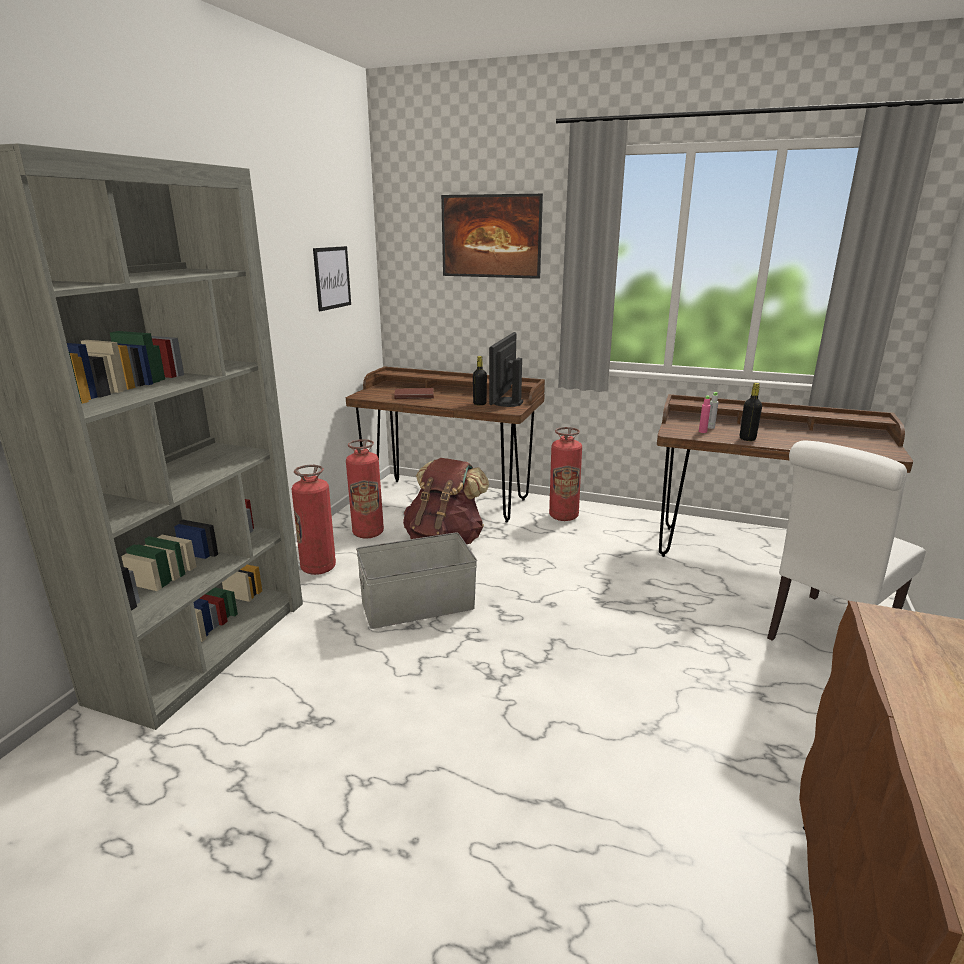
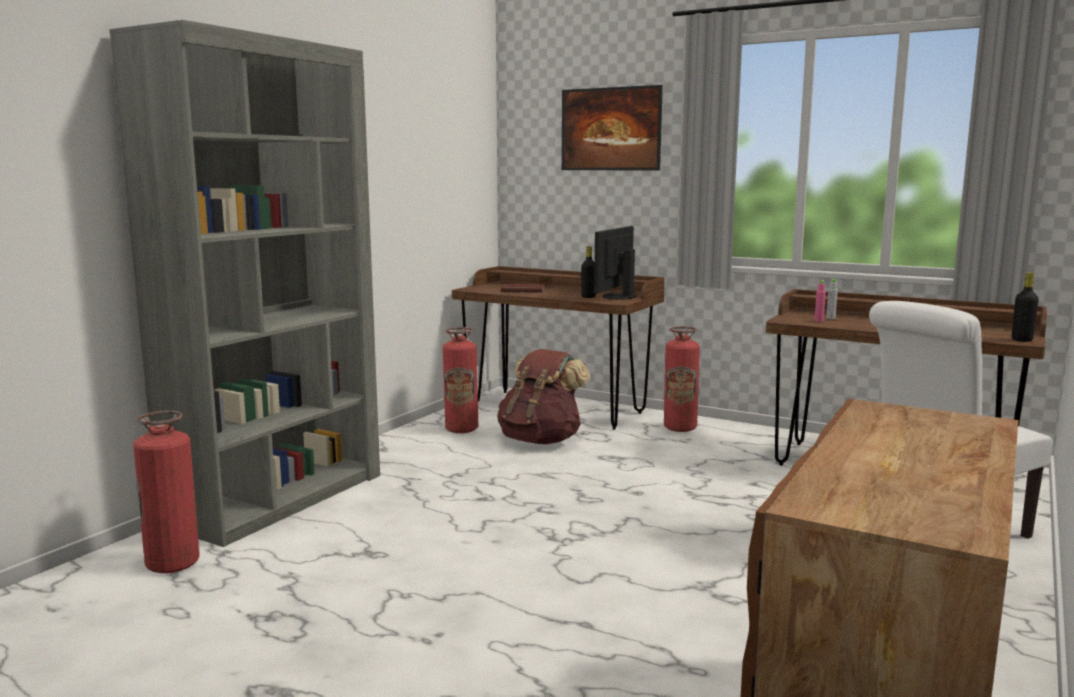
camera: 10 degrees right, 10 degrees down
fire extinguisher [291,465,336,575] -> fire extinguisher moved to [133,410,200,573]
picture [313,246,351,311] -> none
grey storage box [356,533,477,629] -> none
black bottle [740,383,762,441] -> black bottle moved to [1012,272,1039,342]

